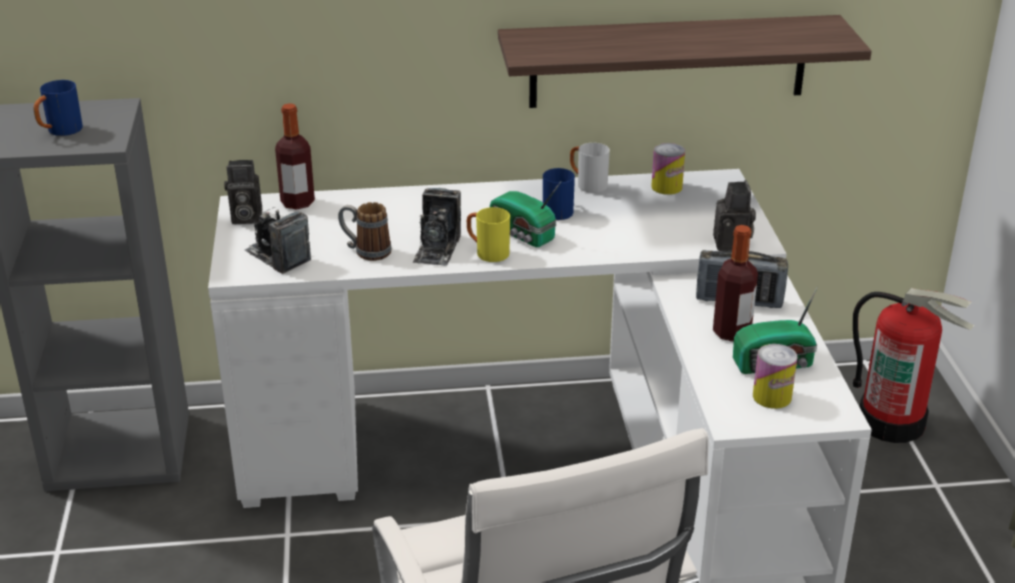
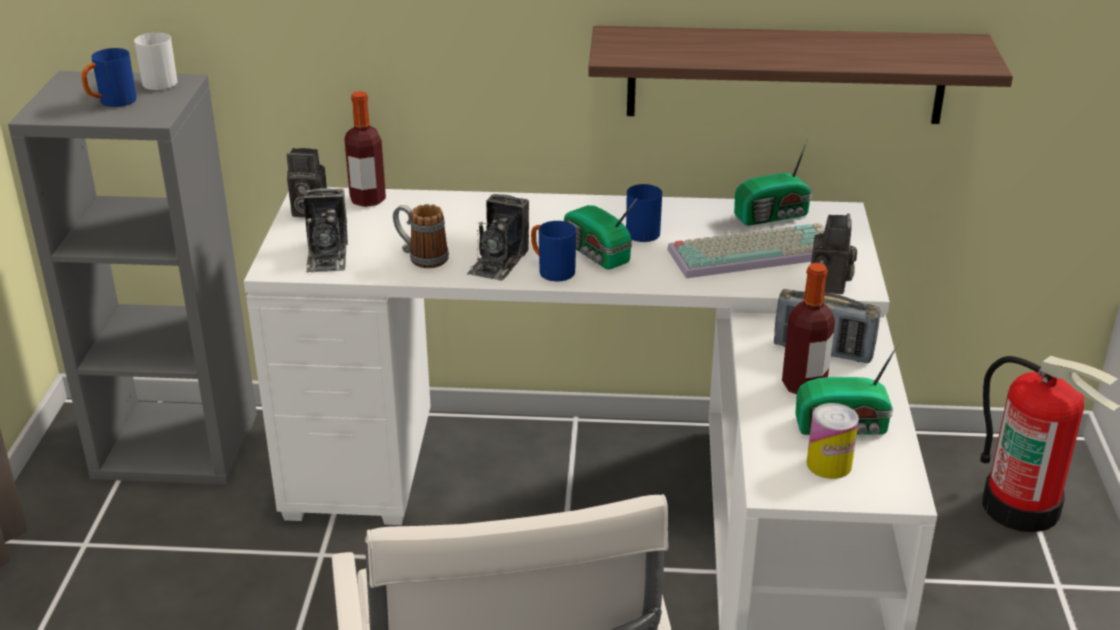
camera: 10 degrees right, 0 degrees up
camera [245,207,311,274] -> camera turned 150 degrees counterclockwise [303,188,348,273]
yellow mug [467,207,510,262] -> blue mug [531,221,576,281]
white mug [570,143,610,193] -> white mug moved to [134,33,177,90]
can [651,143,685,195] -> radio [734,139,812,226]
none -> keyboard [667,223,825,278]

